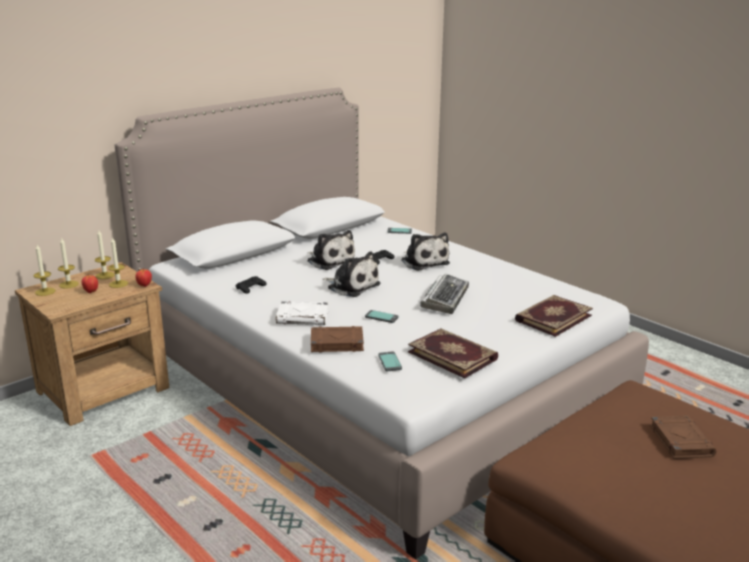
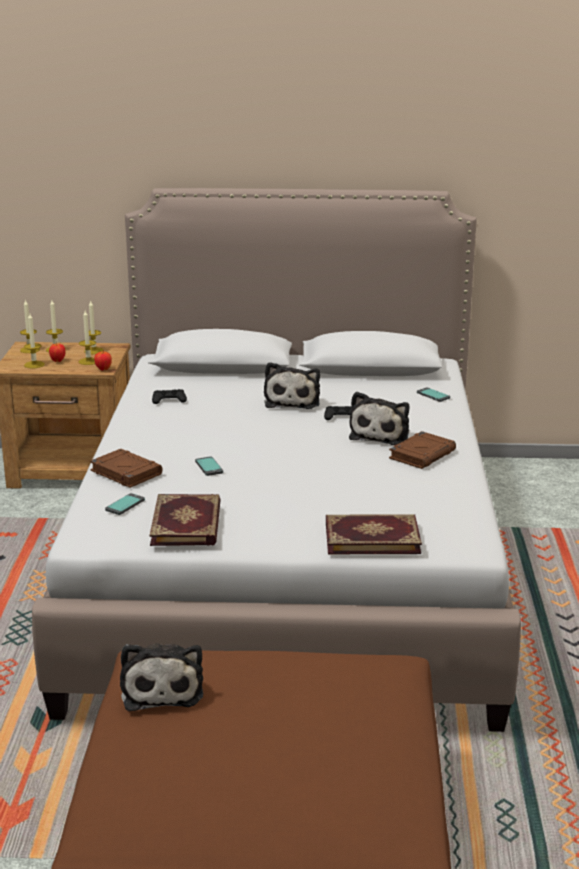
camera: 45 degrees right, 0 degrees up
white book [276,301,329,325] -> none
plush toy [323,251,381,297] -> plush toy moved to [120,643,203,711]
keyboard [420,273,469,314] -> none
brown book [650,415,716,459] -> brown book moved to [389,431,456,469]
none -> candle [24,314,45,368]

